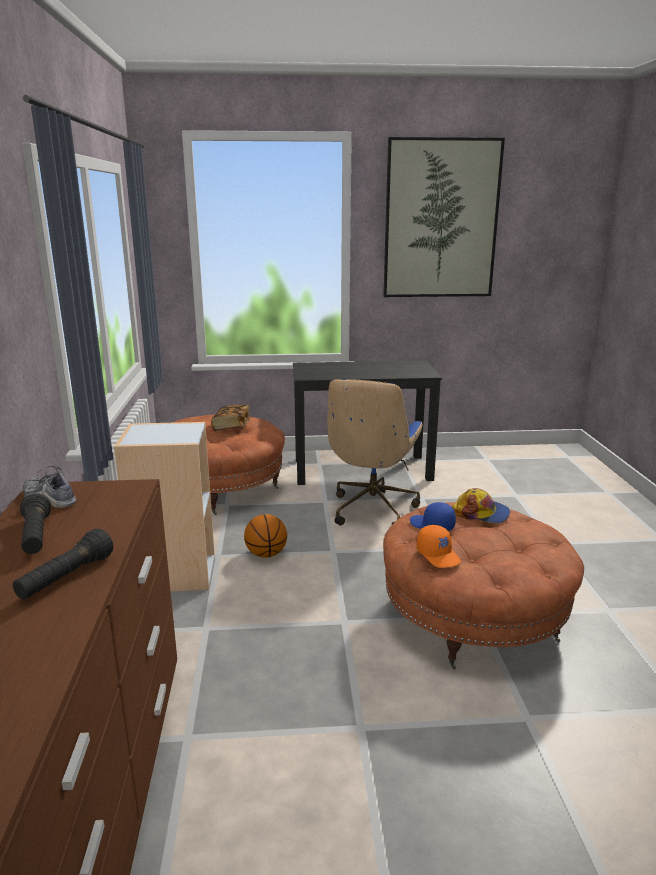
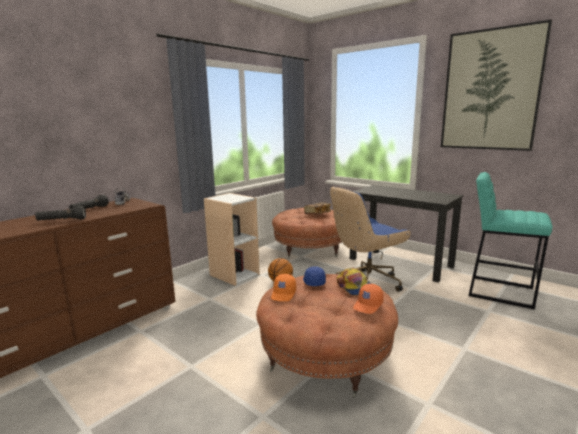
camera: 45 degrees right, 5 degrees down
none -> orange cap [353,284,384,314]
none -> turquoise stool [469,172,552,309]

